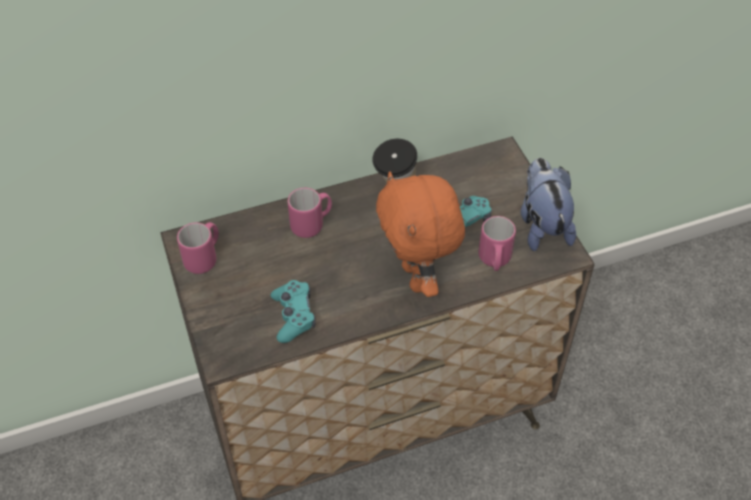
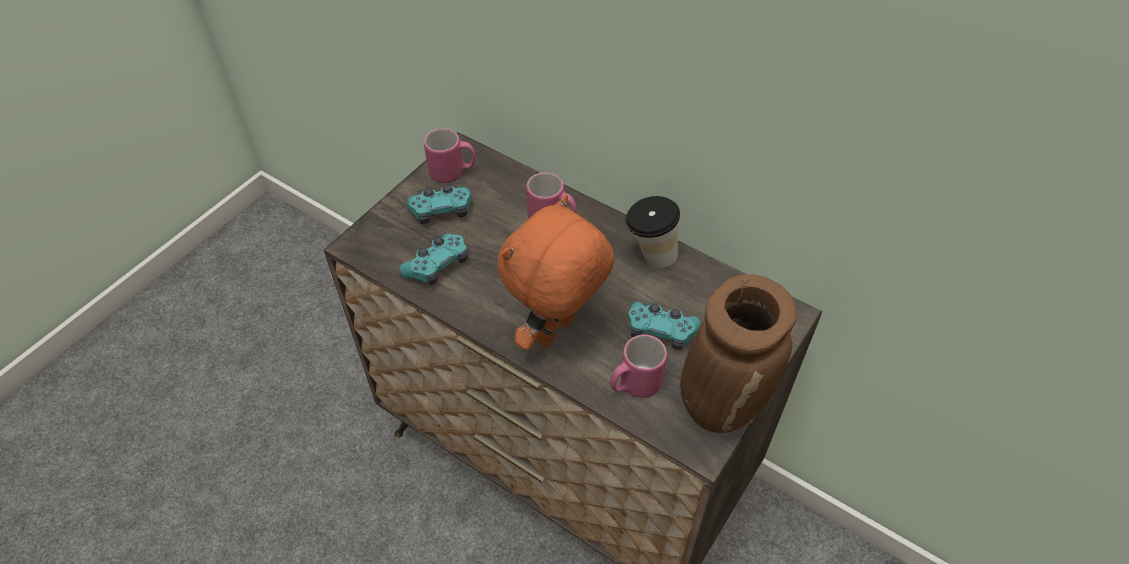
camera: 55 degrees right, 0 degrees up
plush toy [521,158,576,251] -> brown vase [680,274,797,433]
none -> turquoise game controller [407,185,472,224]

